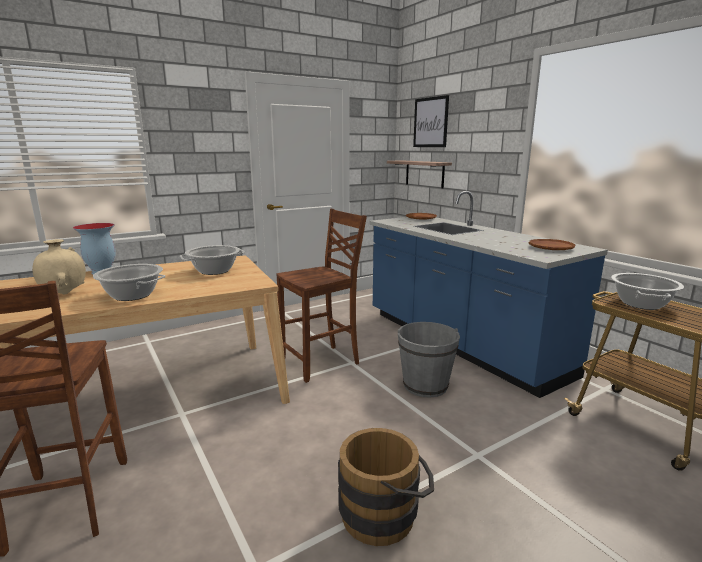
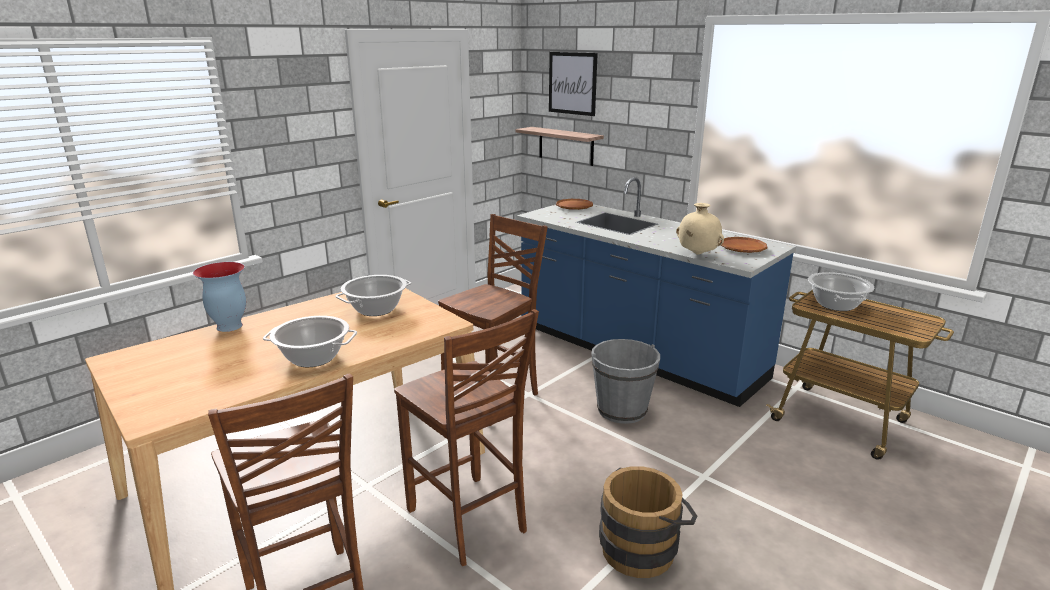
camera: 15 degrees left, 5 degrees up
beige vase [32,239,86,295] -> beige vase moved to [676,203,724,255]
none -> brown chair [394,309,539,566]

